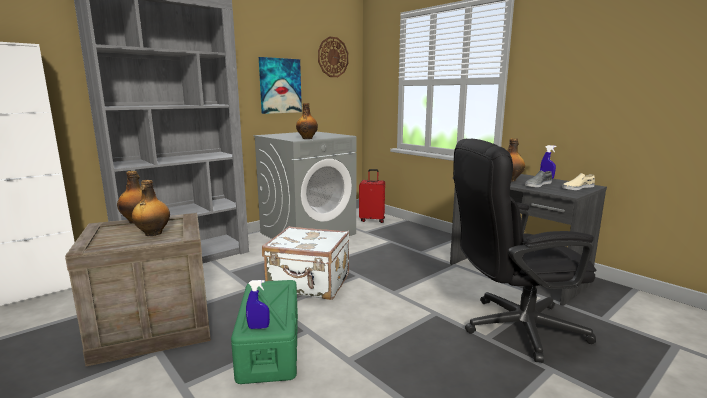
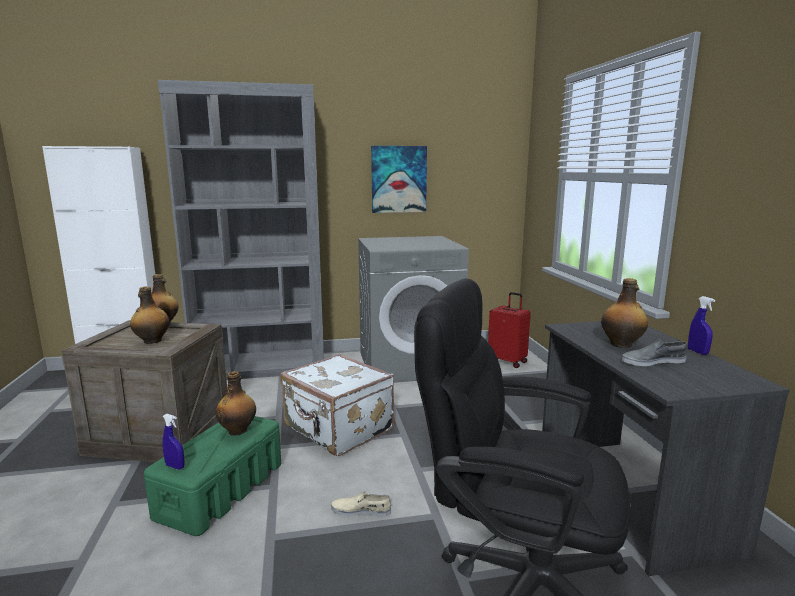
camera: 30 degrees right, 0 degrees up
bottle [296,103,318,139] -> bottle moved to [216,371,256,436]
wall clock [318,36,348,77] -> none
beige shoe [562,173,595,190] -> beige shoe moved to [331,491,391,517]

